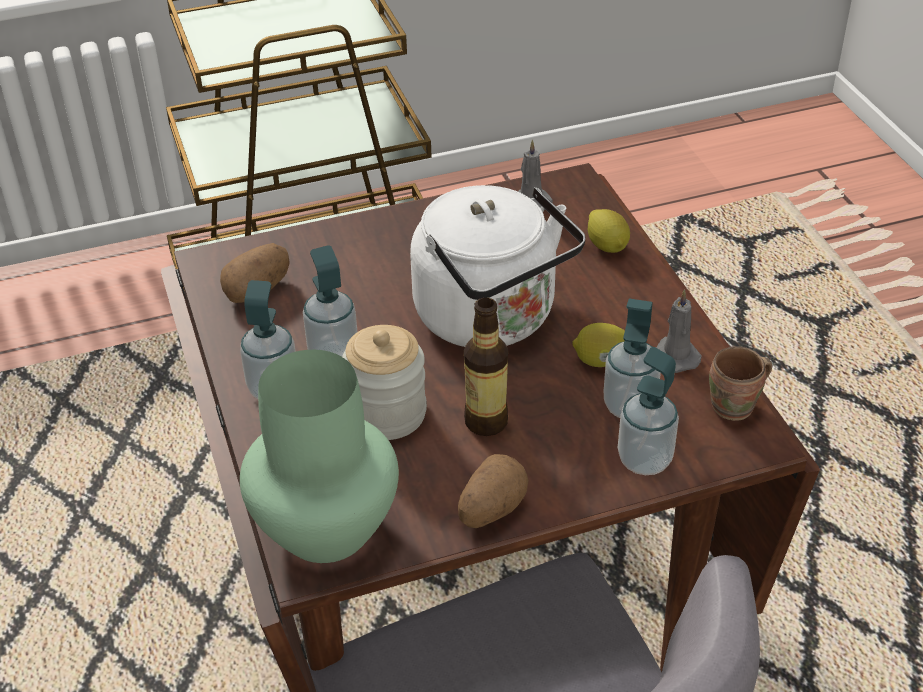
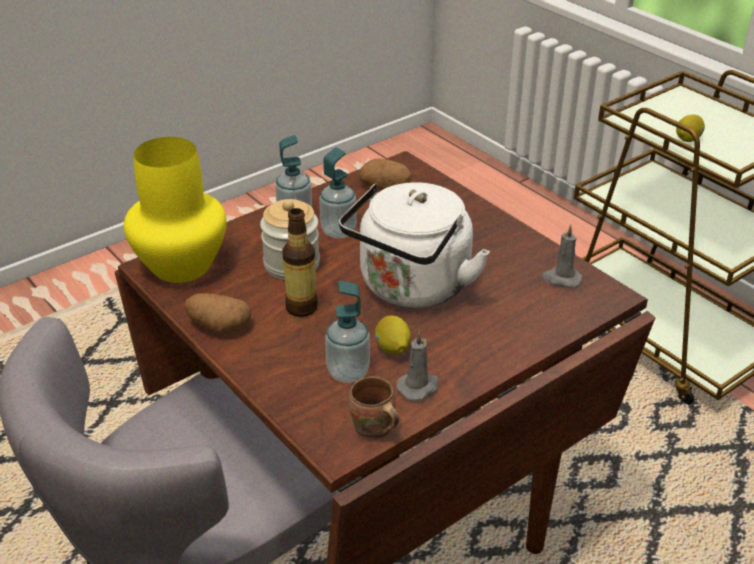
camera: 70 degrees right, 5 degrees down
green vase [240,350,399,563] -> yellow vase [124,137,227,283]
lemon [588,209,630,253] -> lemon moved to [676,115,705,142]
soap dispenser [618,347,679,475] -> none

